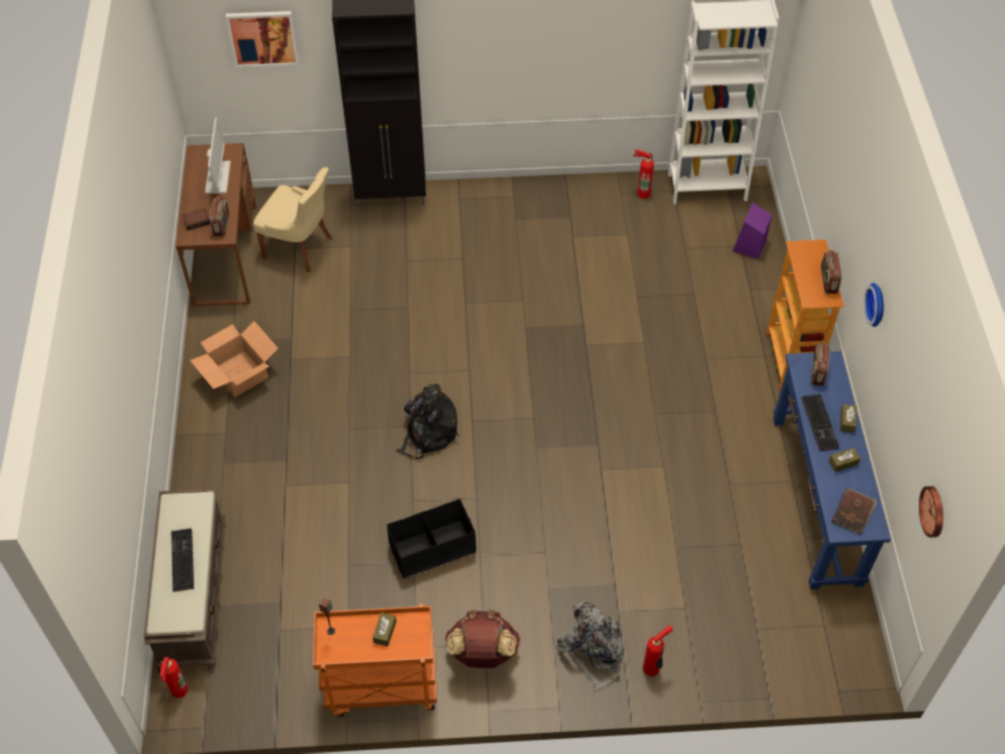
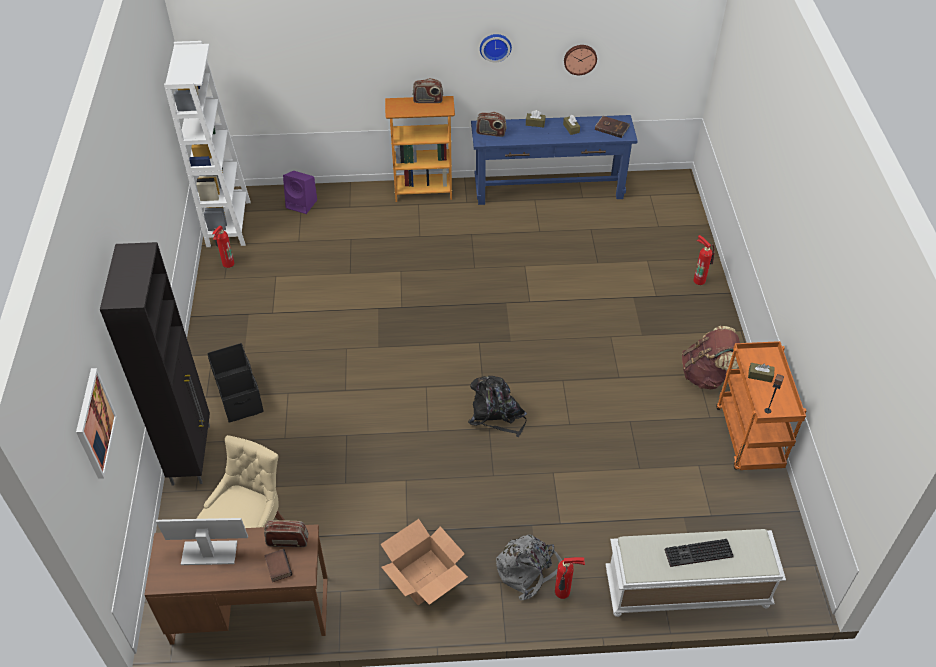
camera: 90 degrees left, 5 degrees down
brown bench [144,488,226,667] -> white bench [605,529,786,617]
fire extinguisher [156,657,188,698] -> fire extinguisher moved to [555,557,585,599]
black storage box [387,499,476,578] -> black storage box moved to [208,343,264,423]
grey backpack [556,602,623,690] -> grey backpack moved to [496,535,562,600]
keyboard [801,394,839,451] -> none
wall clock [919,486,943,538] -> wall clock moved to [564,45,597,75]

